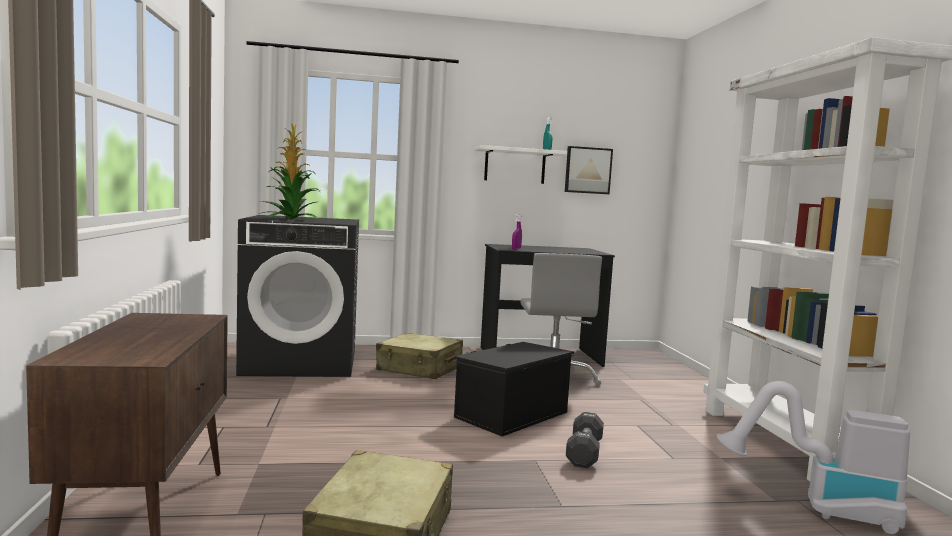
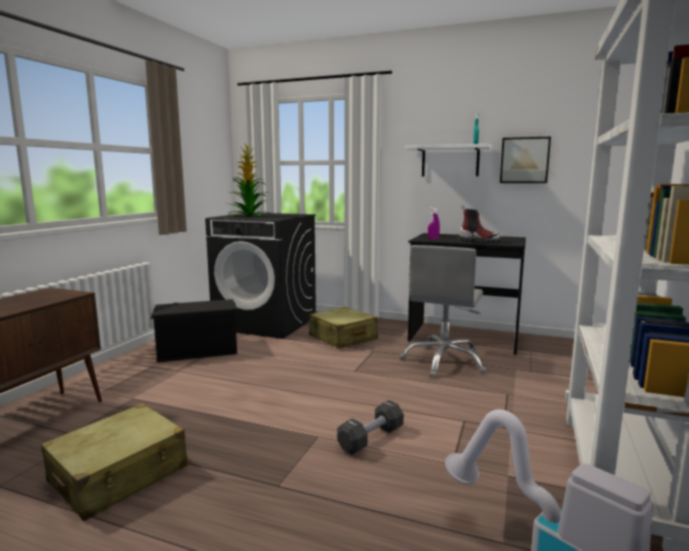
camera: 30 degrees right, 5 degrees up
black storage box [451,342,574,436] -> black storage box moved to [150,299,238,362]
none -> boot [459,205,501,242]

